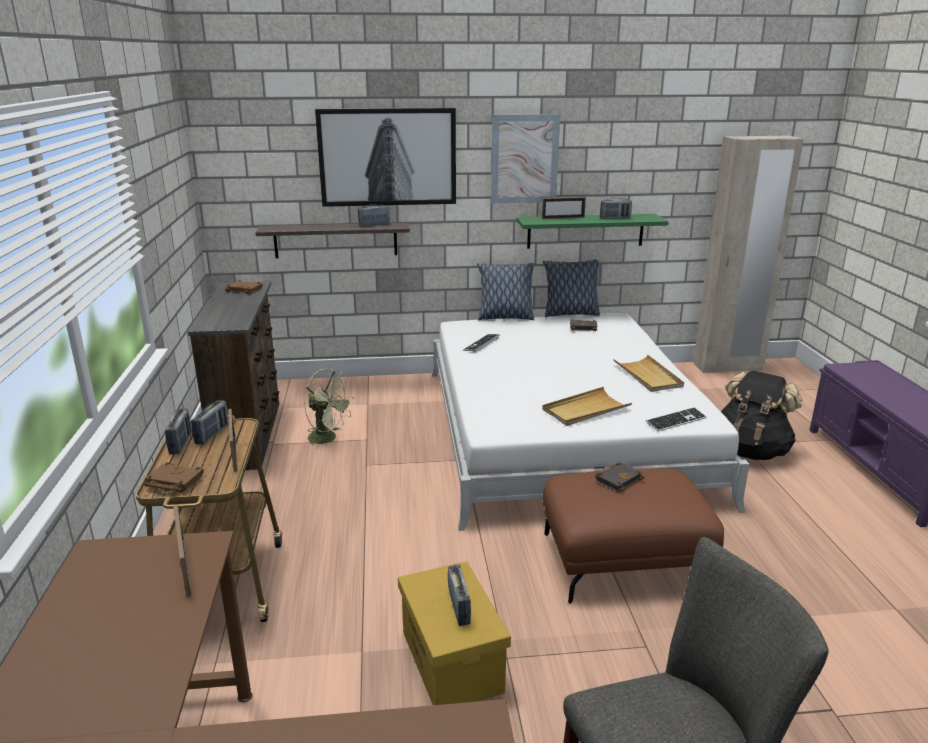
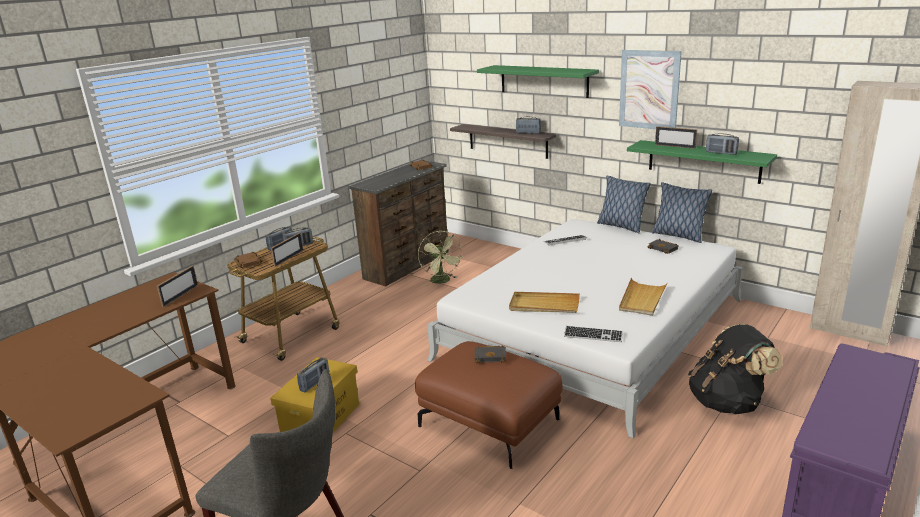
camera: 45 degrees right, 0 degrees up
picture [315,108,456,207] -> green shelf [477,65,599,98]

